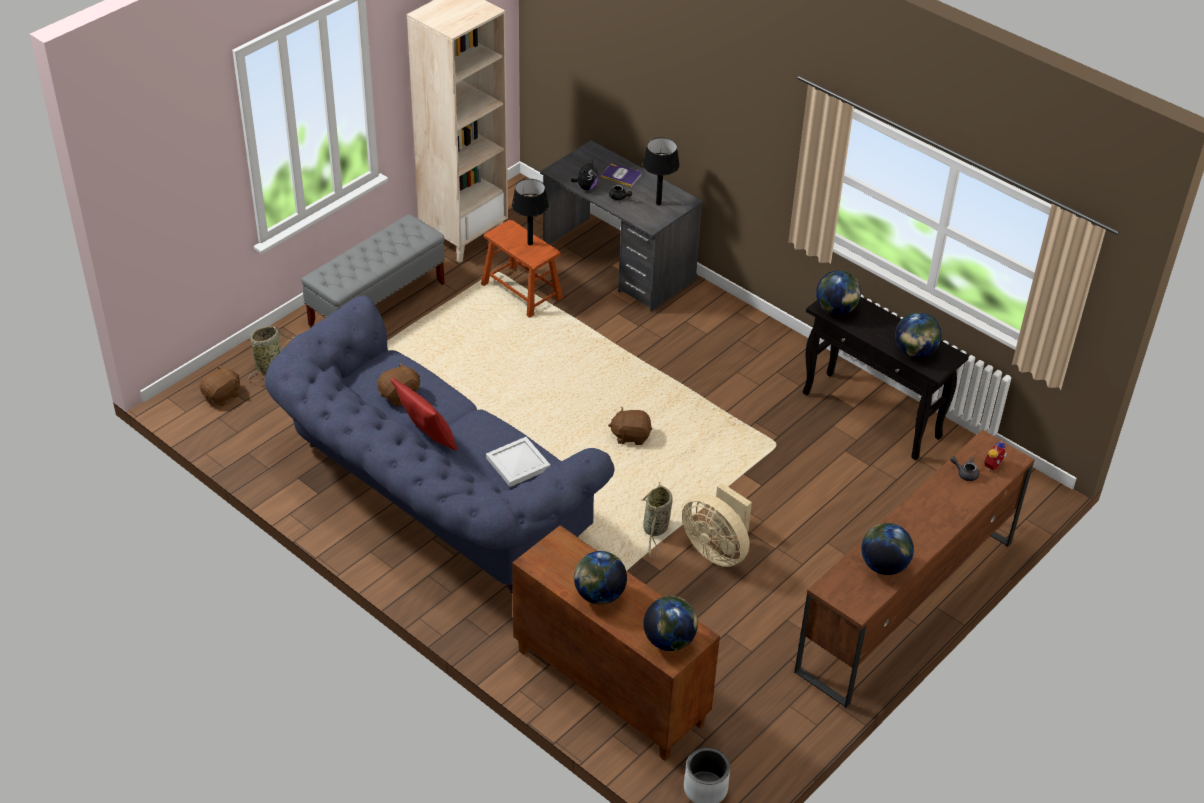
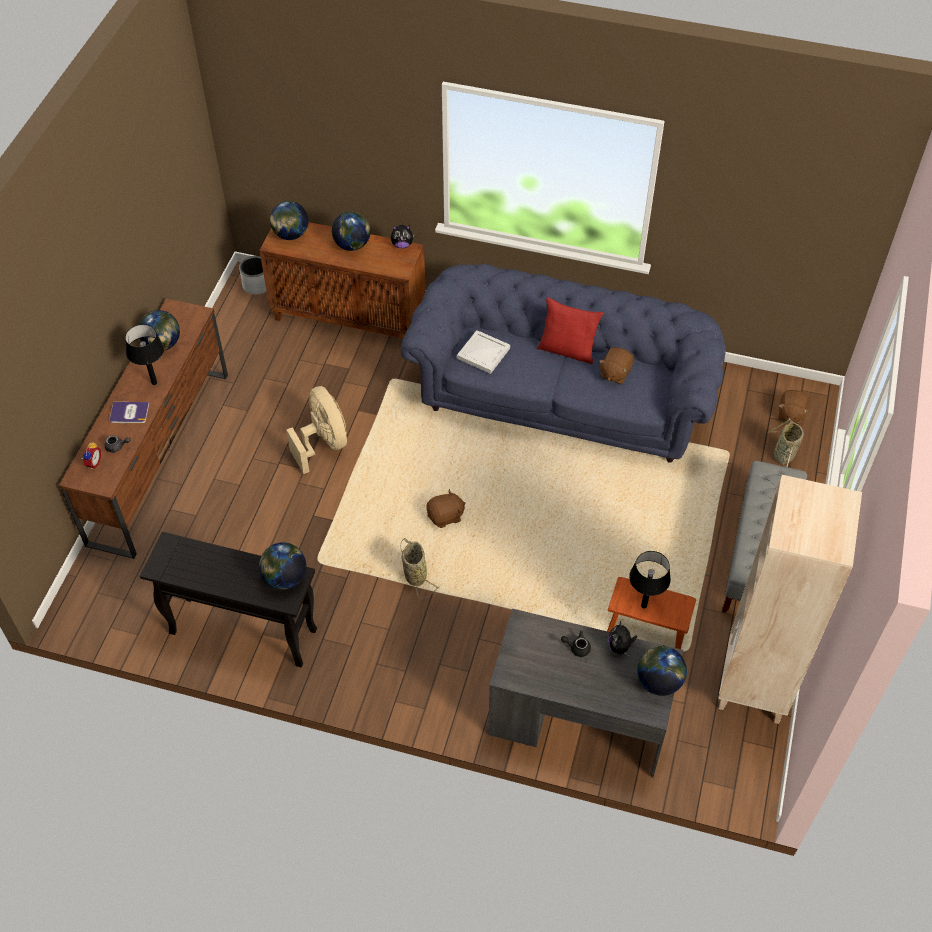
camera: 155 degrees right, 10 degrees up
book [601,163,641,187] -> book moved to [109,402,149,423]
basket [641,482,673,558] -> basket moved to [400,538,440,599]
black table lamp [642,138,680,205] -> black table lamp moved to [125,324,164,385]
beige fan [682,483,752,567] -> beige fan turned 45 degrees clockwise [287,386,347,474]
globe [895,312,941,358] -> globe moved to [637,646,687,696]
none -> plush toy [391,225,415,249]

